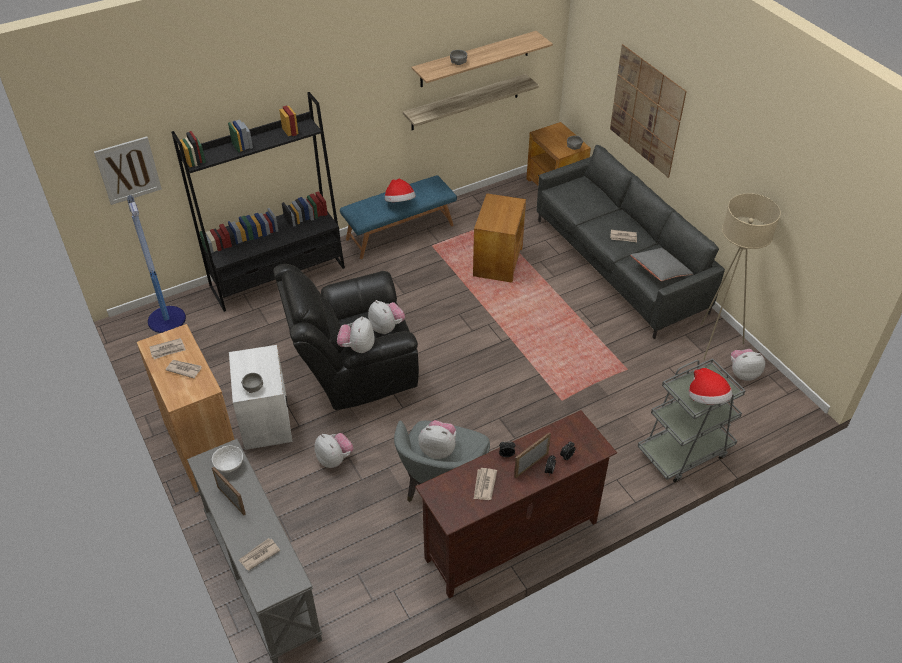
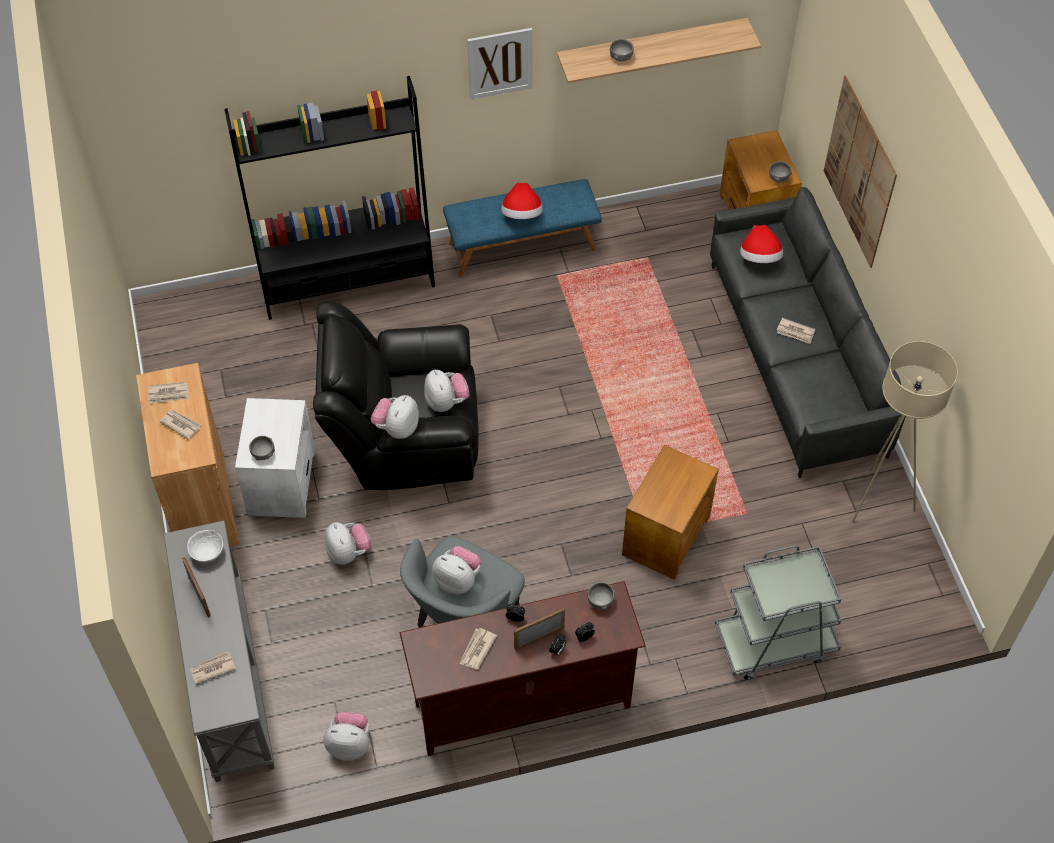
camera: 15 degrees right, 10 degrees up
picture [94,136,162,205] -> picture moved to [467,28,533,99]
floor lamp [127,195,186,333] -> none
shelf [403,74,539,130] -> none
brown side table [473,193,526,283] -> brown side table moved to [622,445,719,580]
grey pillow [630,248,693,281] -> none
hat [689,368,732,405] -> hat moved to [740,225,783,263]
plush toy [731,349,765,381] -> plush toy moved to [323,712,369,761]
none -> grey bowl [588,582,615,610]

